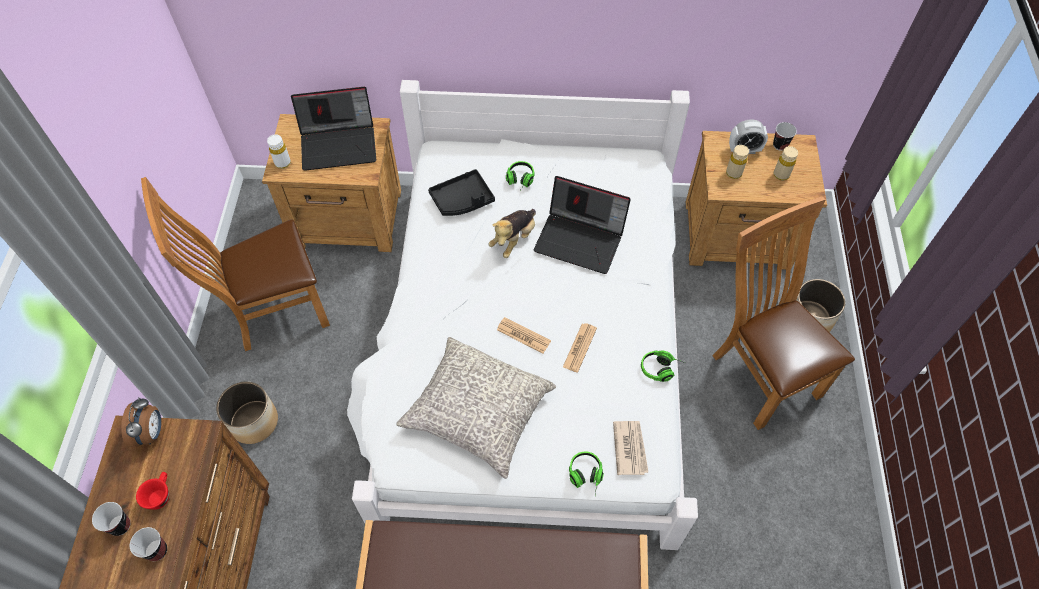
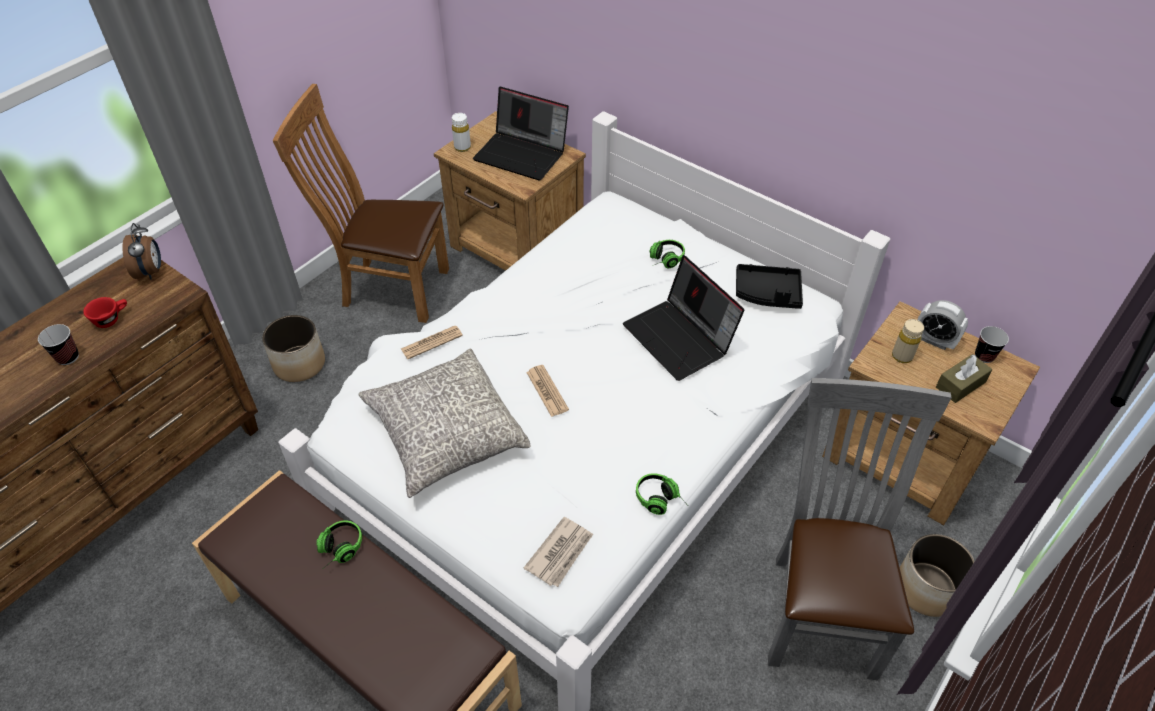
camera: 35 degrees right, 10 degrees down
cup [92,502,130,536] -> none
alarm clock [121,397,161,447] -> alarm clock turned 45 degrees counterclockwise [122,223,161,280]
black tray [428,169,495,216] -> black tray moved to [736,264,803,309]
plush toy [489,209,536,258] -> none
newspaper [563,323,597,372] -> newspaper moved to [401,326,463,359]
headphones [569,451,604,495] -> headphones moved to [316,520,362,569]
brown chair [712,196,855,430] -> grey chair [768,378,952,680]
beige bottle [774,146,798,180] -> brown tissue box [936,354,992,403]

